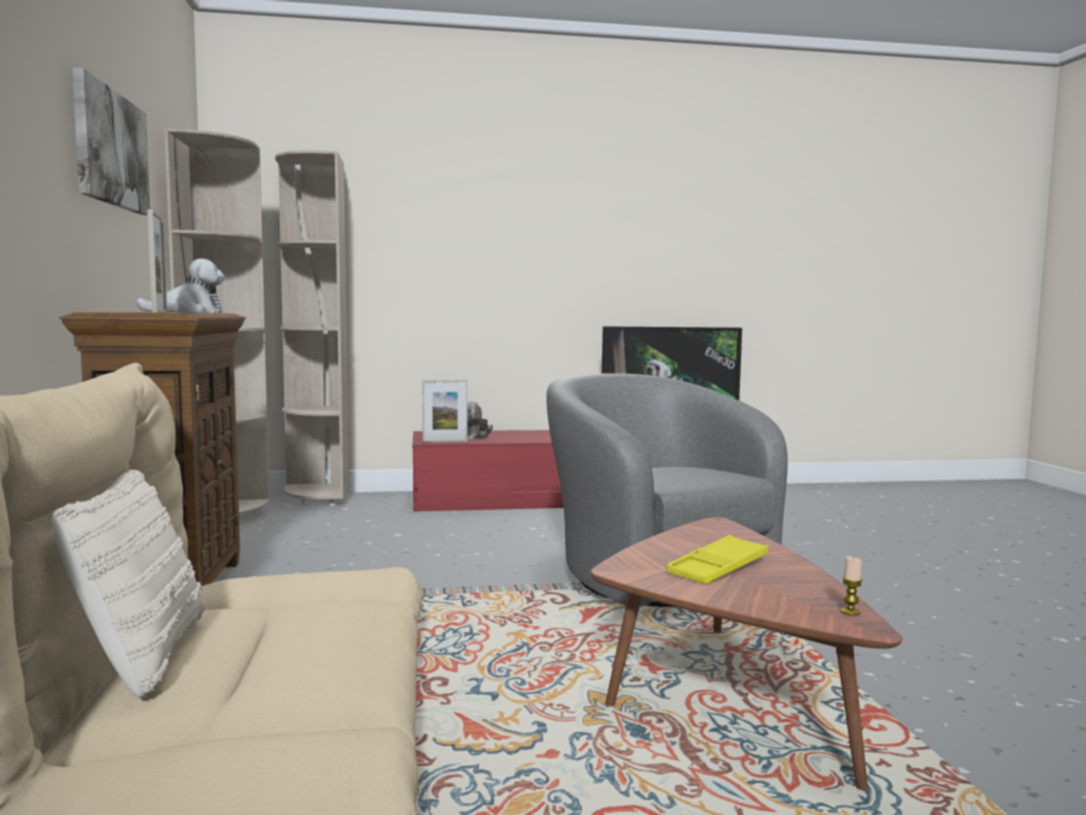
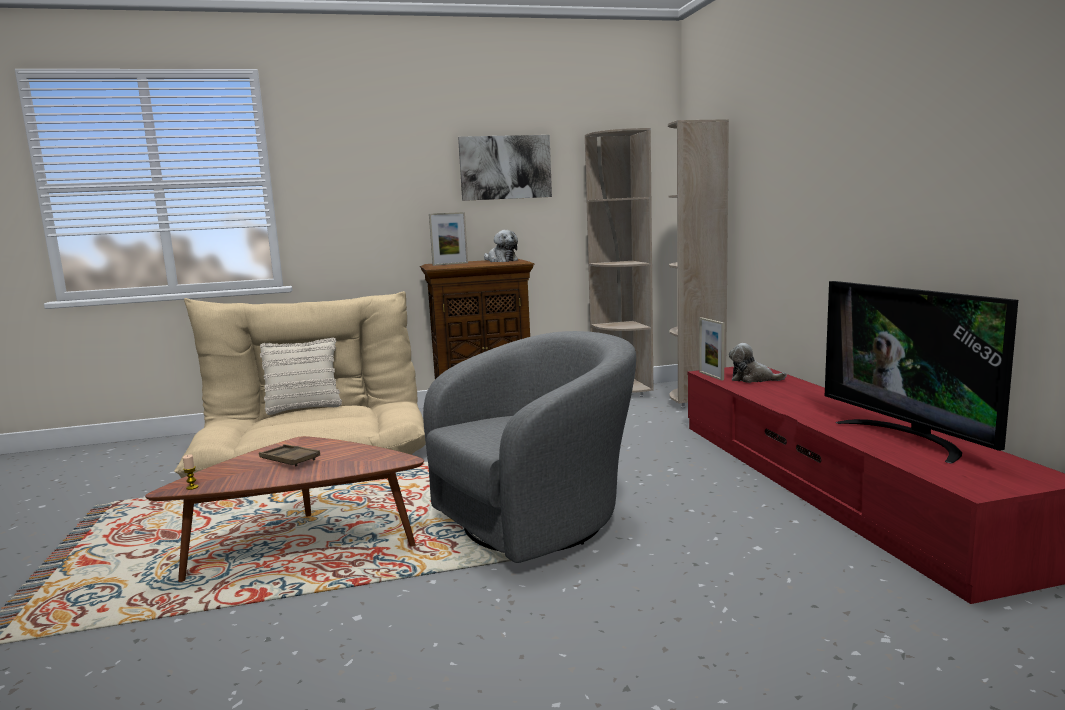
camera: 85 degrees right, 5 degrees up
yellow tray [666,535,768,585] -> brown tray [259,444,320,467]

